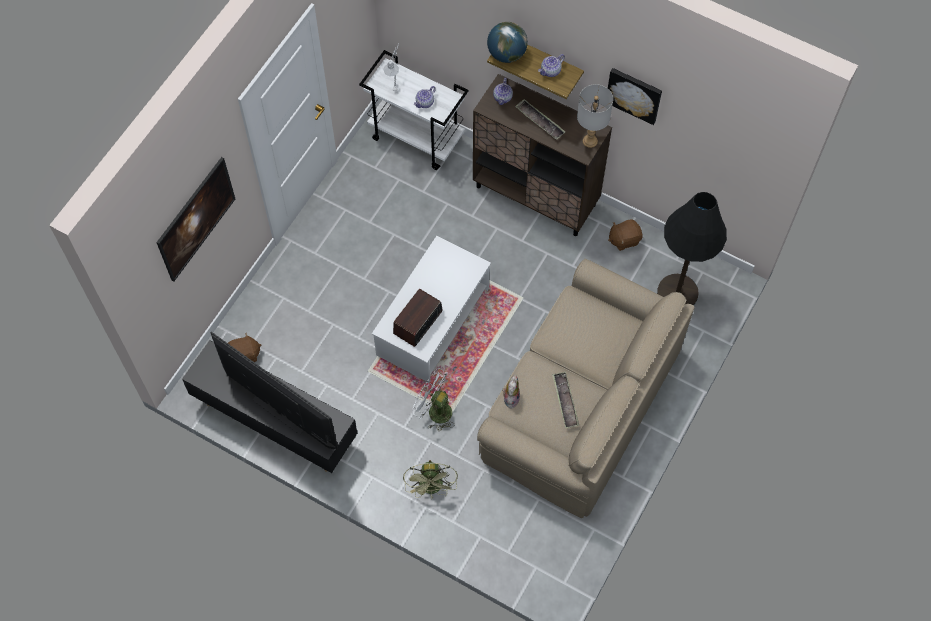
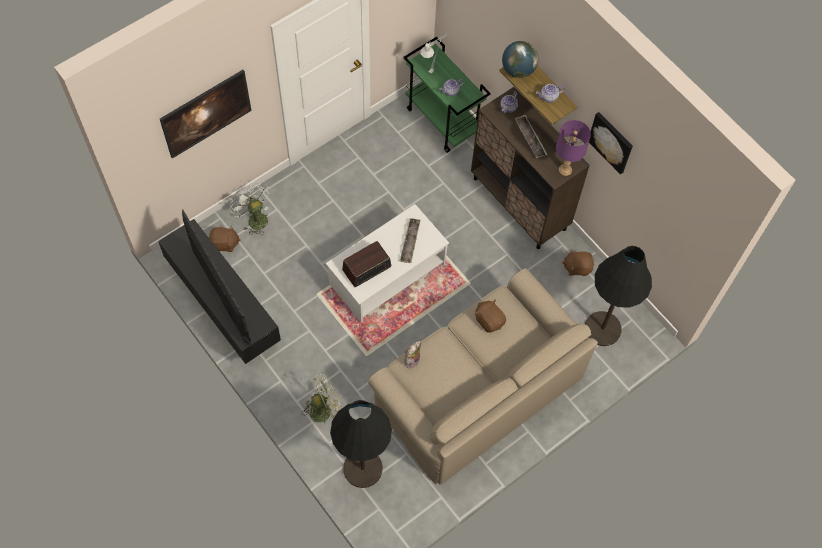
camera: 20 degrees right, 0 degrees up
white cart [359,50,468,170] -> green cart [403,37,491,153]
green fan [403,460,458,499] -> green fan turned 135 degrees counterclockwise [302,374,342,424]
white fan [412,368,454,431] -> white fan moved to [230,182,270,235]
tray [552,372,579,428] -> tray moved to [400,218,420,263]
grey table lamp [577,84,613,148] -> purple table lamp [556,120,591,176]
none -> black floor lamp [330,400,392,488]
none -> brown plush toy [475,299,506,333]

